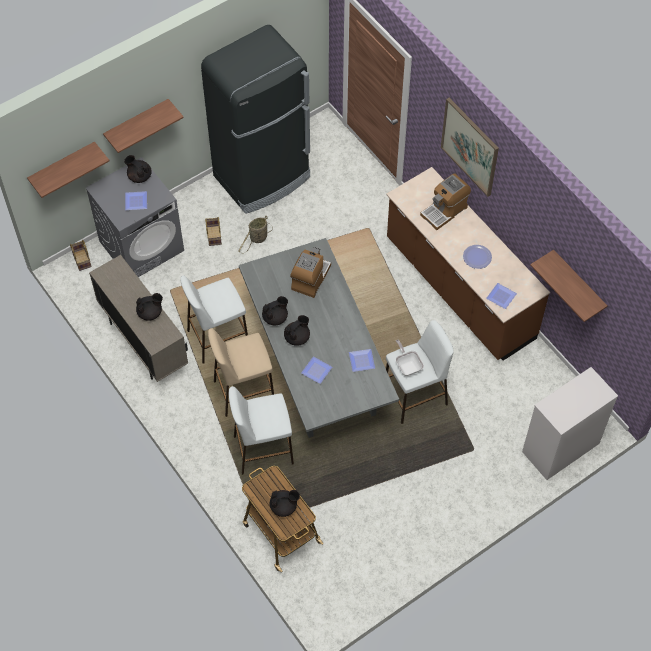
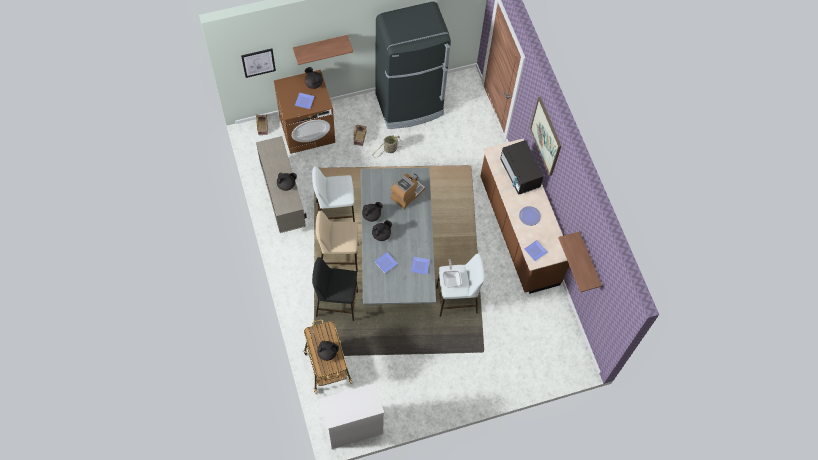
camera: 15 degrees right, 5 degrees up
shelf [27,142,110,198] -> picture [241,49,276,78]
grey washing machine [86,157,184,277] -> brown washing machine [274,70,335,154]
white stool [229,386,294,475] -> black stool [312,257,358,321]
coffee machine [420,173,471,230] -> black microwave [500,140,544,195]
white dresser [522,367,618,480] -> white dresser moved to [320,383,384,449]

